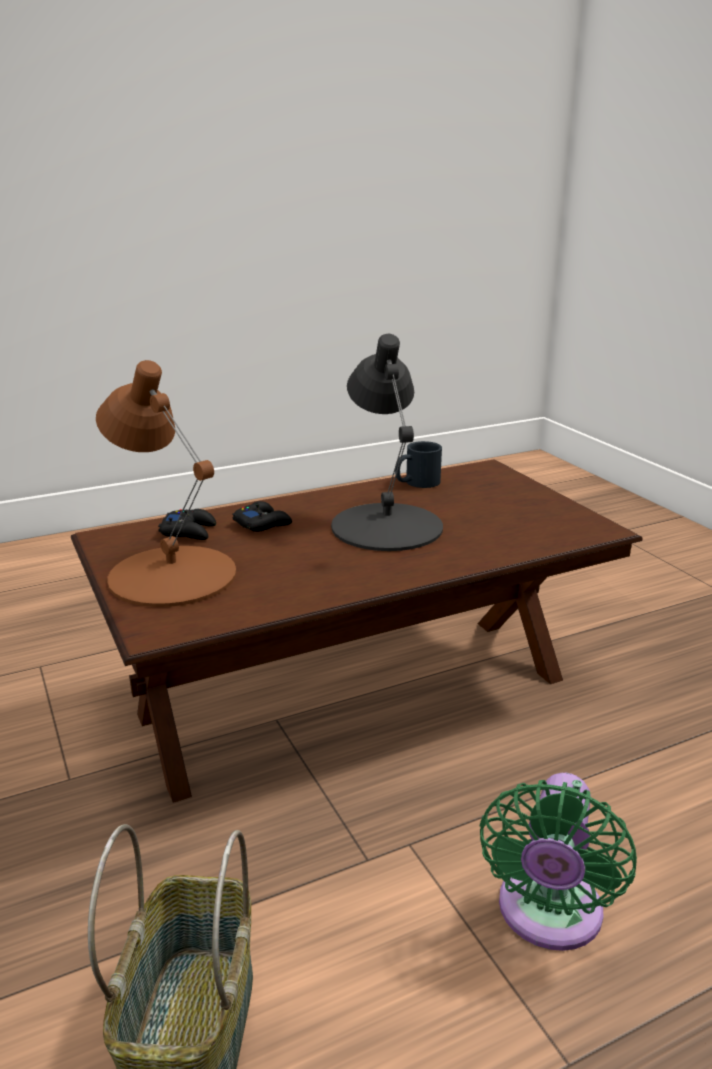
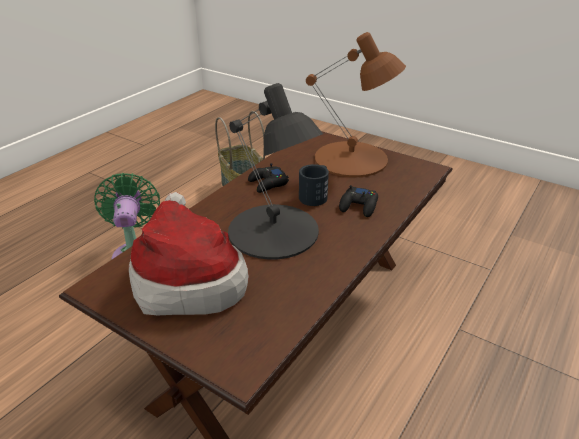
camera: 150 degrees right, 10 degrees up
black game controller [158,509,216,540] -> black game controller moved to [248,163,289,193]
black mug [395,441,442,488] -> black mug moved to [299,164,329,206]
none -> hat [129,192,249,315]

